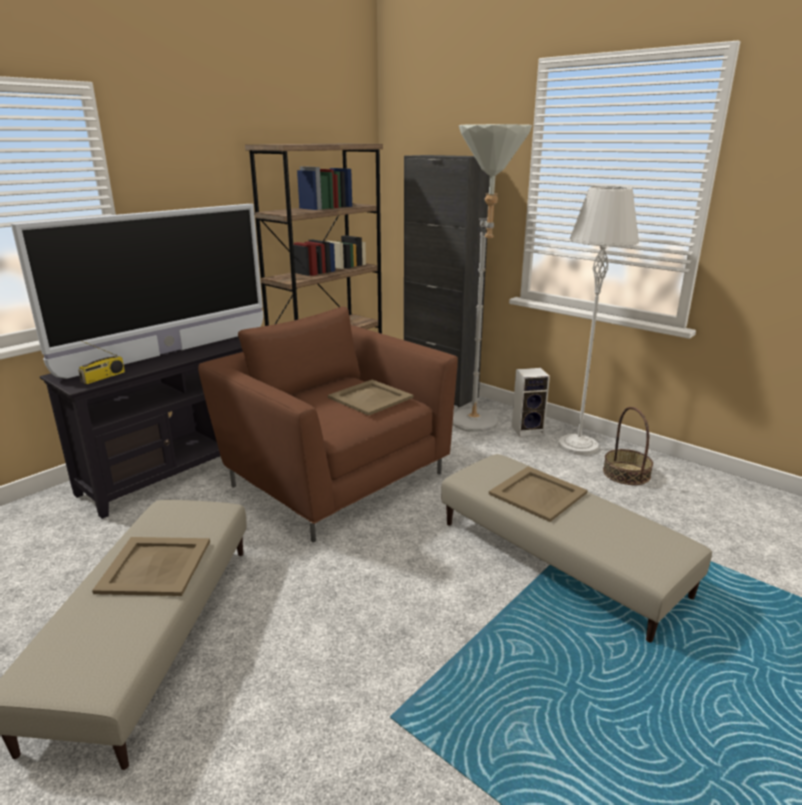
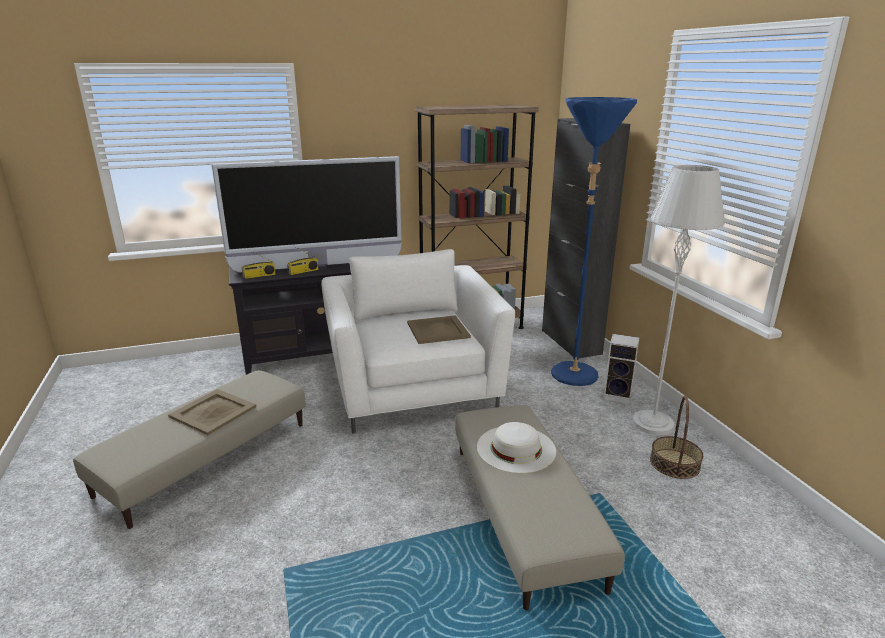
camera: 30 degrees right, 0 degrees up
brown armchair [198,306,458,542] -> white armchair [321,249,515,433]
grey floor lamp [453,124,532,432] -> blue floor lamp [551,97,637,386]
beige tray [489,467,588,522] -> white hat [477,422,556,473]
none -> radio [287,245,319,275]

